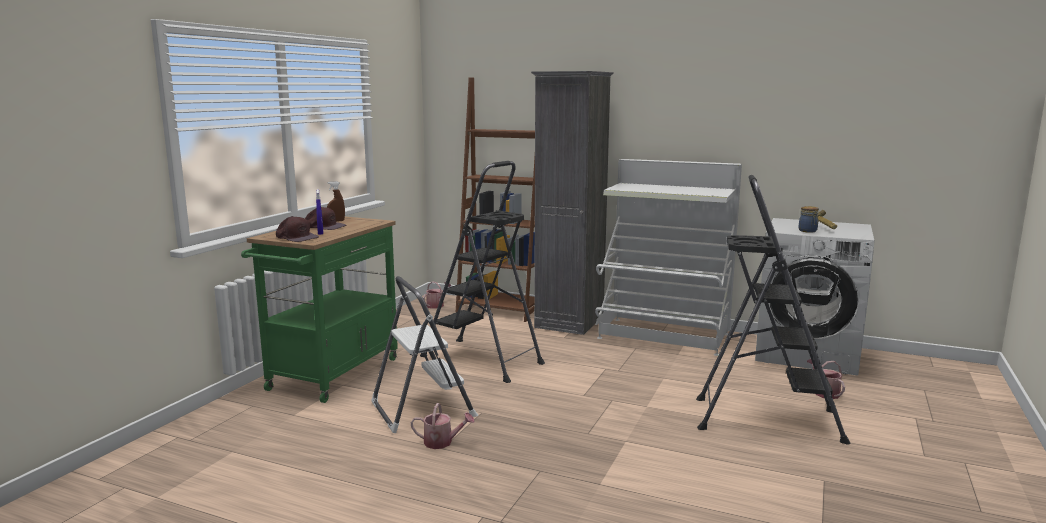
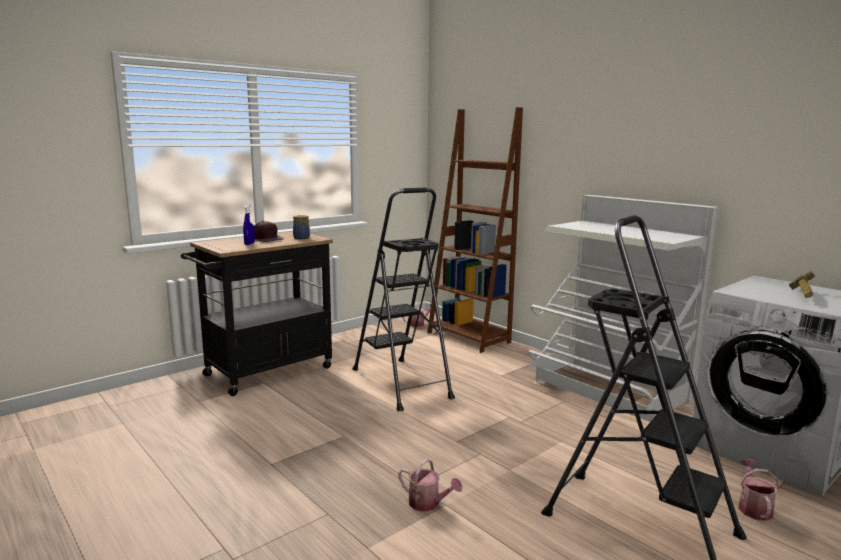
camera: 25 degrees right, 0 degrees up
green cart [241,217,398,403] -> black cart [181,231,333,396]
brown cap [276,216,319,242] -> none
brown spray bottle [327,181,345,222] -> none
white step ladder [371,276,478,433] -> none
watering can [411,403,475,449] -> watering can moved to [398,459,463,512]
grey cabinet [531,71,614,335] -> none
jar [799,206,819,233] -> jar moved to [293,215,310,239]

